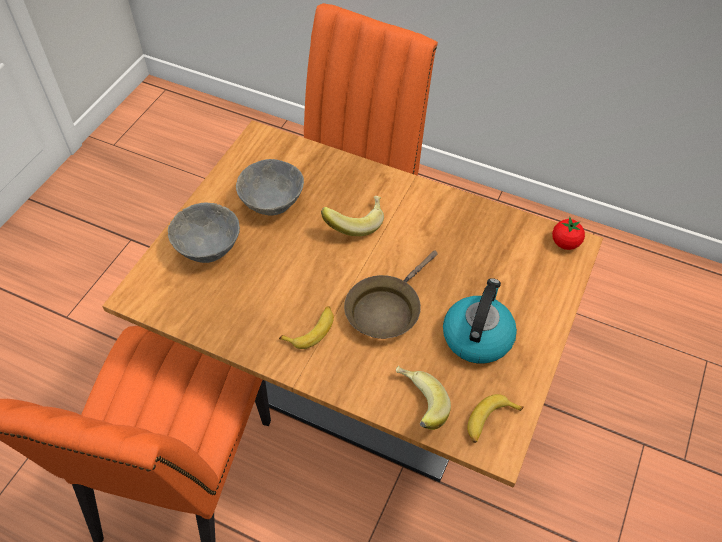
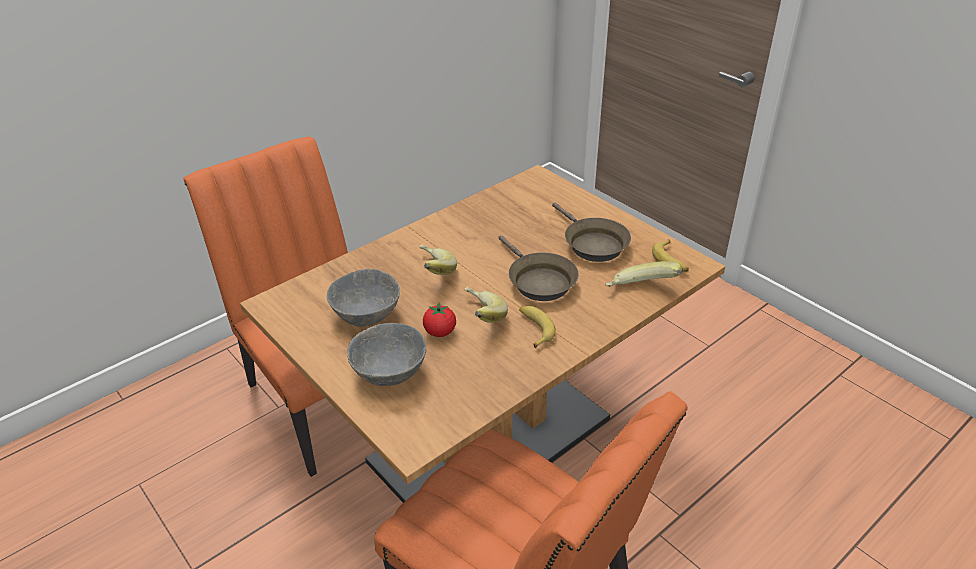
camera: 65 degrees left, 15 degrees down
kettle [443,278,517,364] -> brown frying pan [552,203,631,262]
tomato [552,217,585,250] -> tomato moved to [423,303,456,337]
none -> banana [465,287,508,323]

